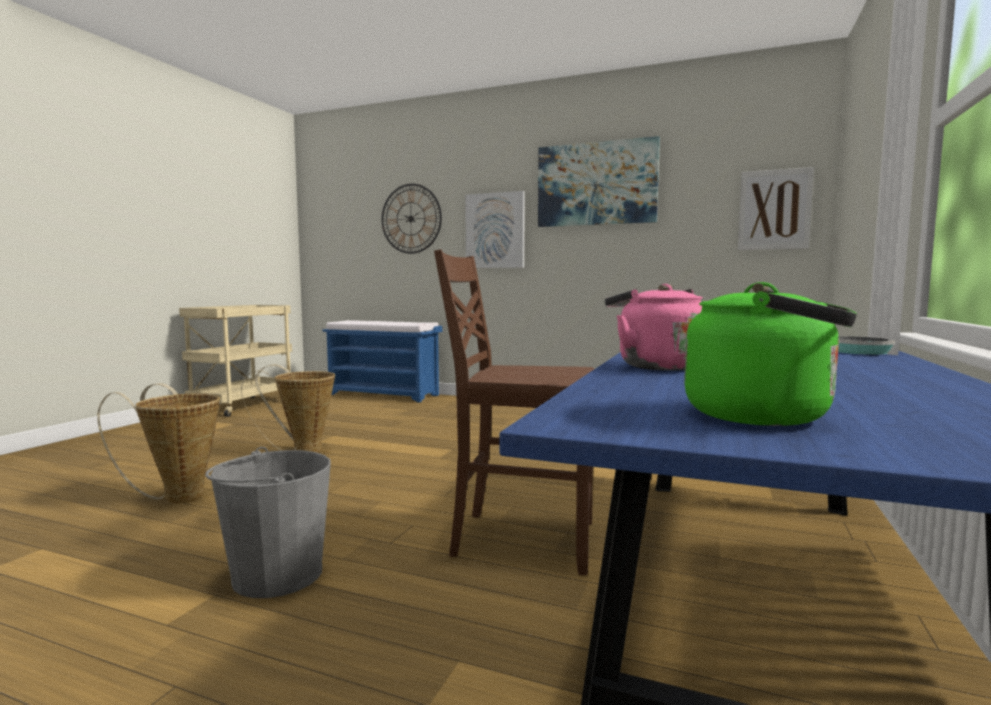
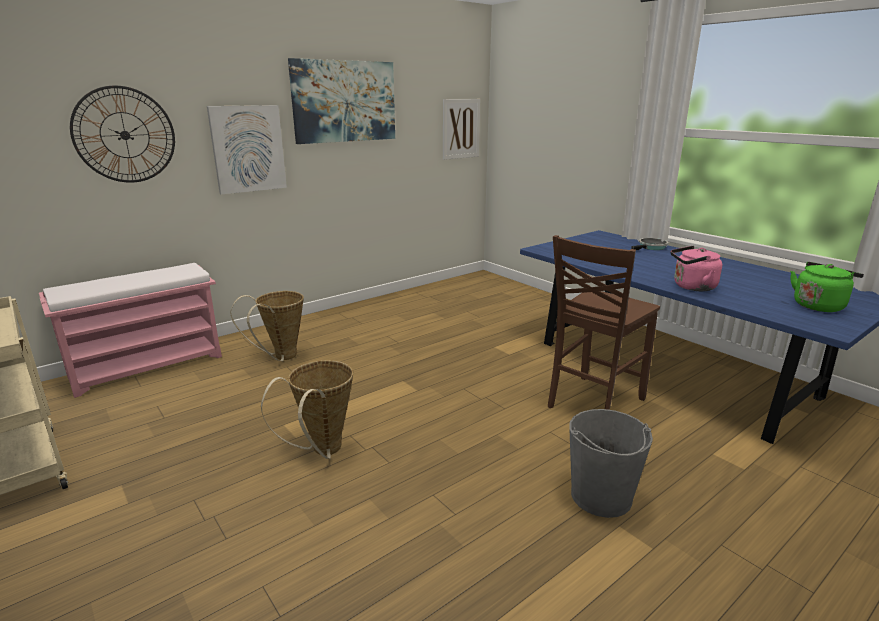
camera: 60 degrees left, 15 degrees up
basket [97,383,220,503] -> basket moved to [230,291,304,361]
blue bench [322,320,443,403] -> pink bench [39,263,222,398]

